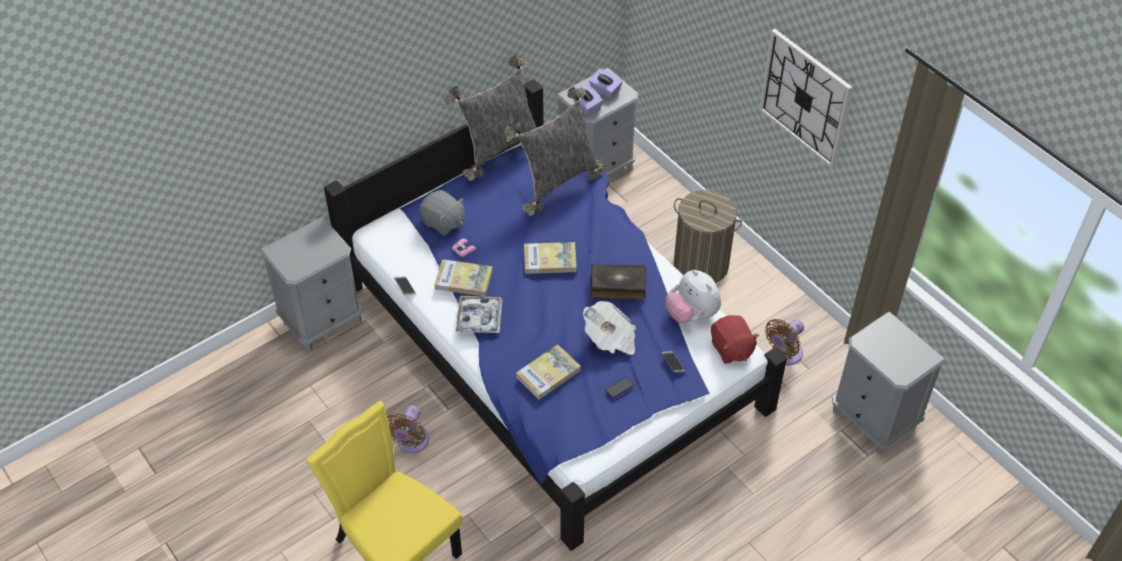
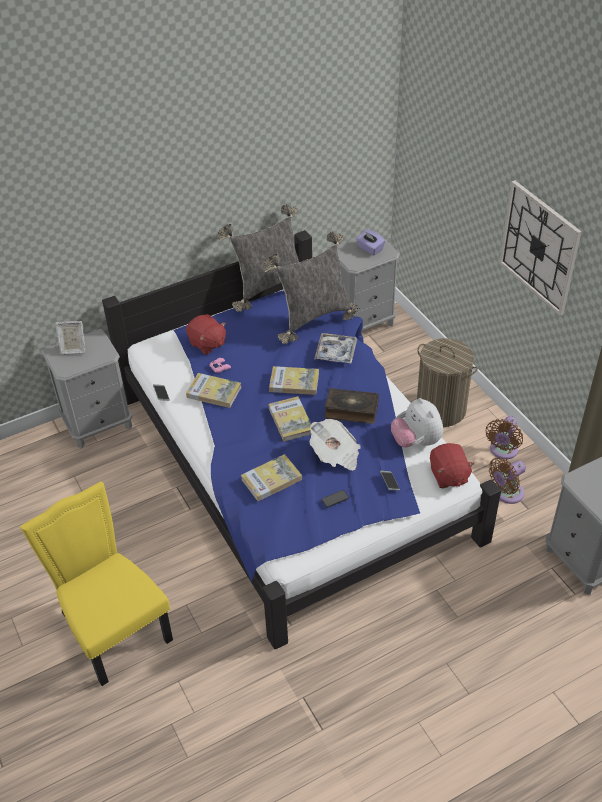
camera: 10 degrees right, 5 degrees down
brown fan [387,405,429,453] -> brown fan moved to [486,416,523,459]
grey plush toy [419,190,465,236] -> red plush toy [186,314,226,355]
tray [456,296,502,333] -> tray moved to [315,333,357,363]
purple tissue box [574,84,603,116] -> none
none -> picture frame [55,321,85,355]
none -> book [269,396,312,442]

